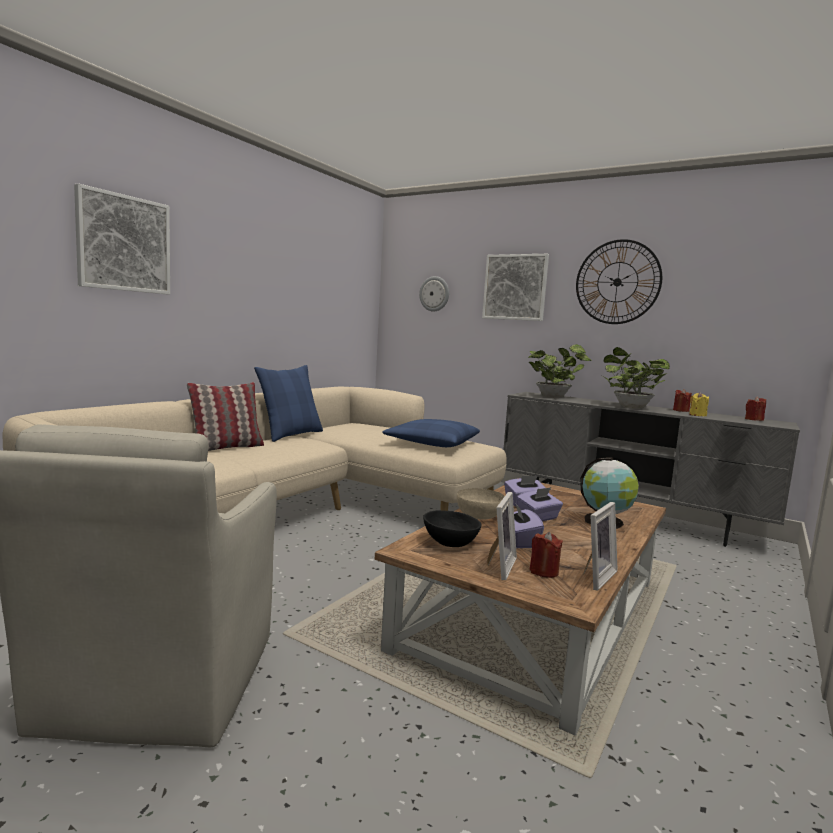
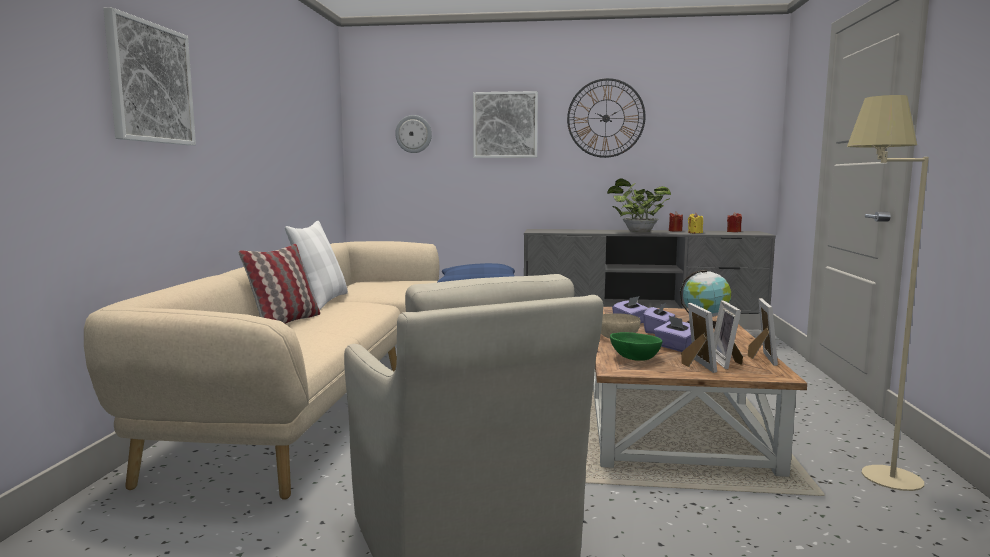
camera: 25 degrees left, 0 degrees up
blue pillow [254,365,323,442] -> white pillow [285,221,348,310]
black bowl [423,510,481,547] -> green bowl [610,332,662,361]
potted plant [528,344,592,398] -> none
red candle [529,532,563,578] -> picture frame [714,300,743,369]
none -> beige floor lamp [847,95,929,491]

